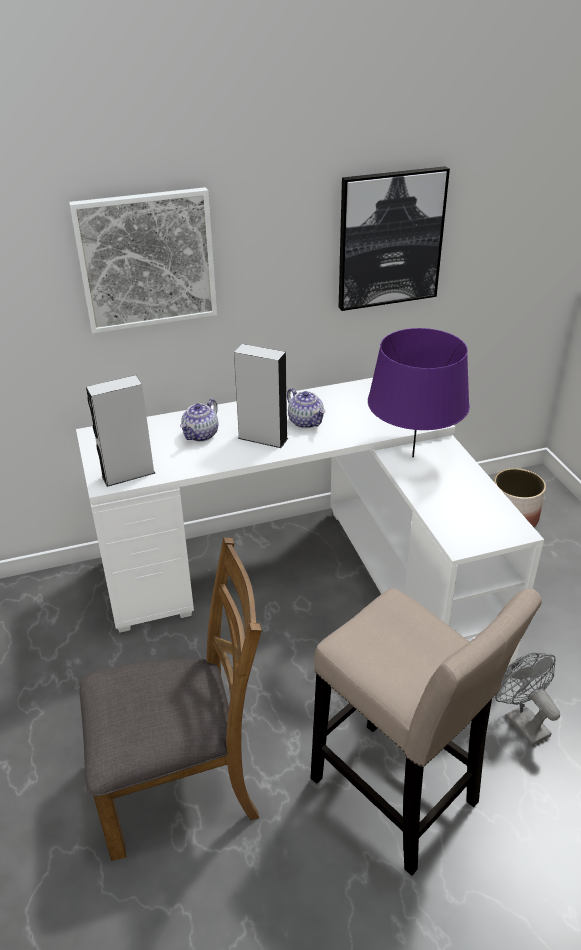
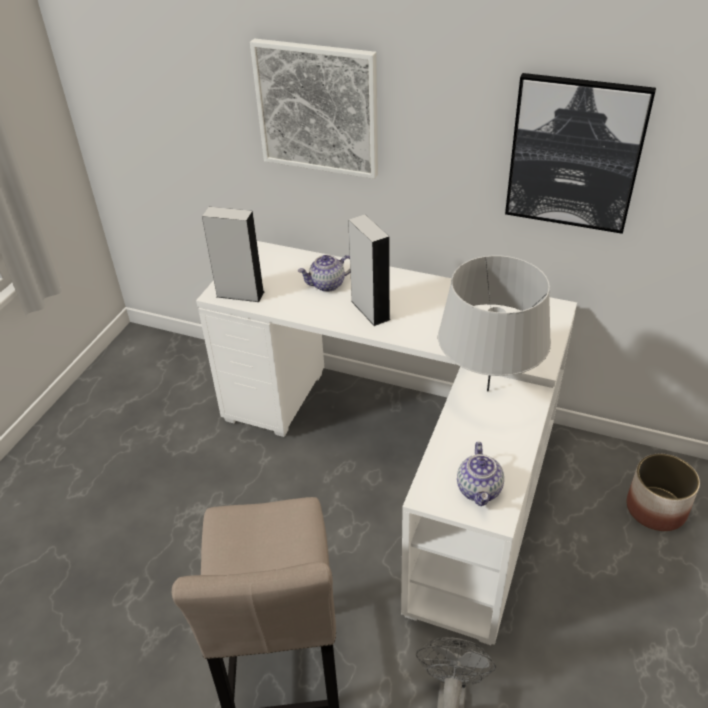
camera: 40 degrees right, 5 degrees up
brown chair [79,537,262,861] -> none
teapot [287,388,326,428] -> teapot moved to [457,442,504,506]
purple table lamp [368,328,470,458] -> grey table lamp [438,255,551,391]

